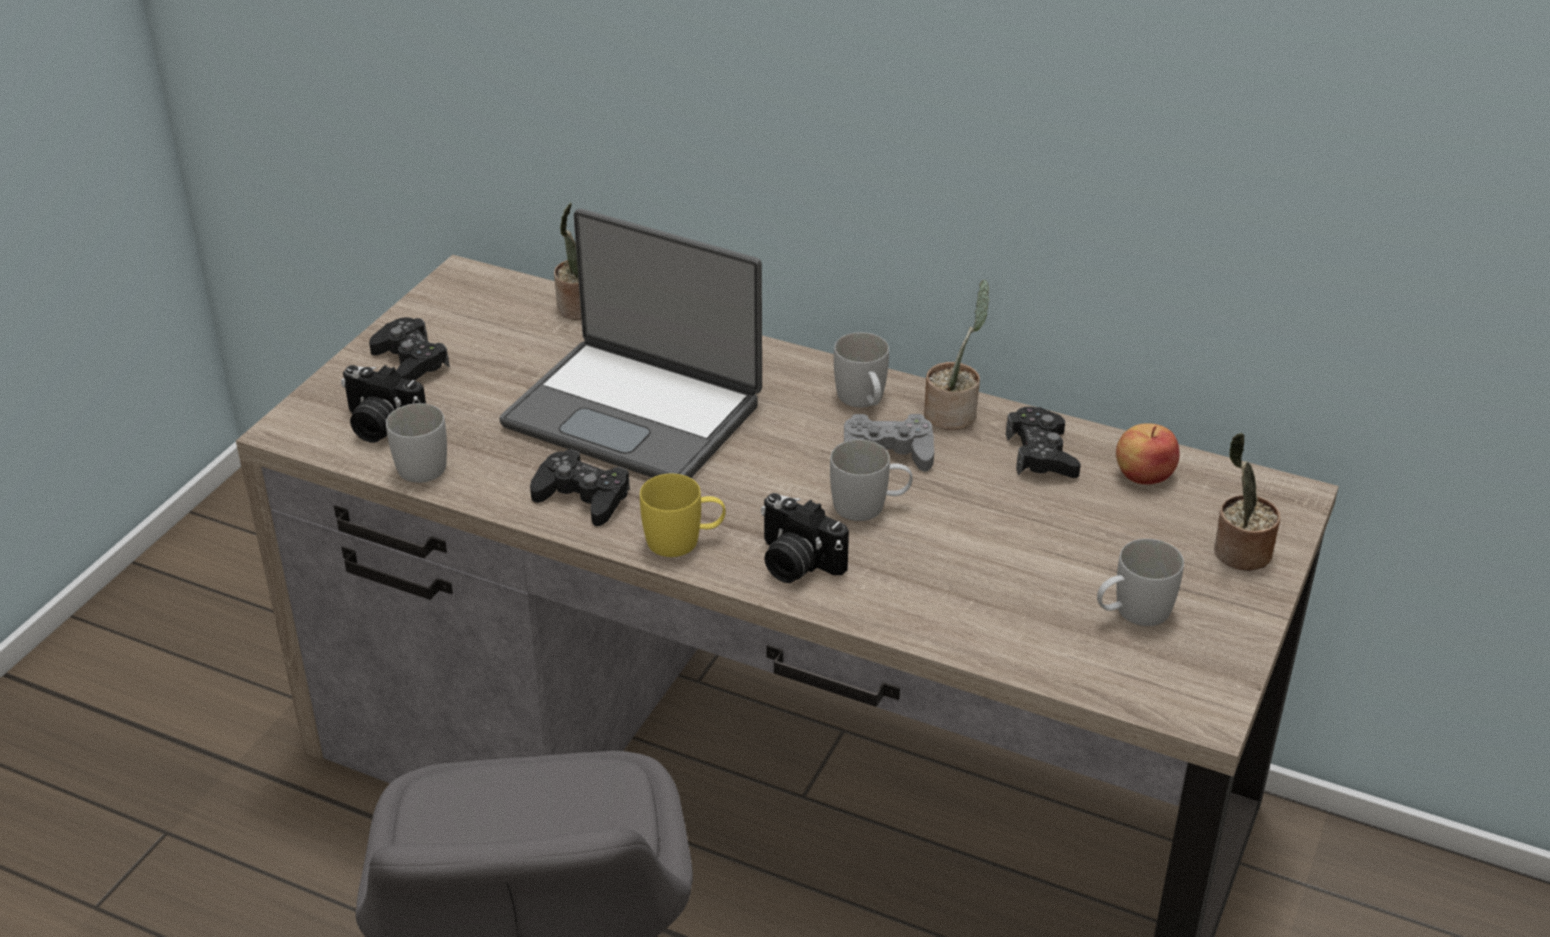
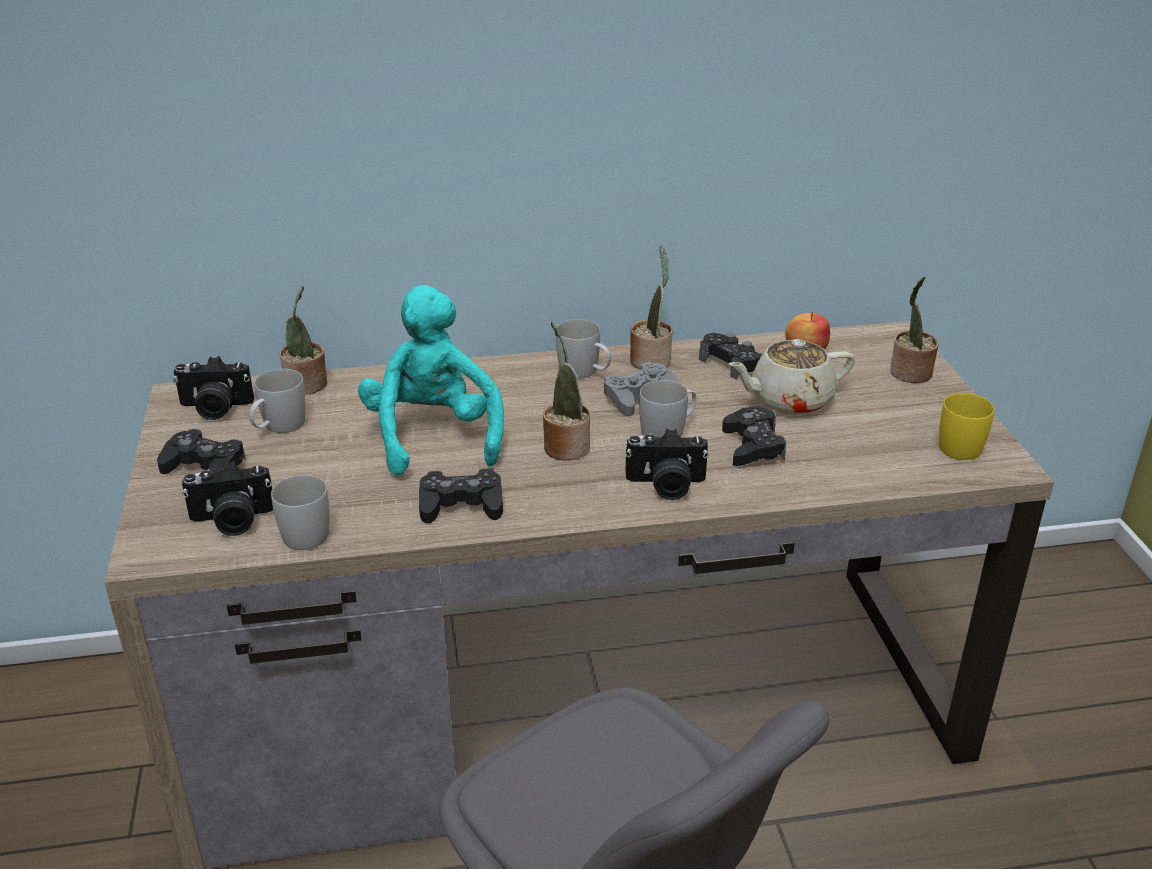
camera: 35 degrees left, 5 degrees down
laptop [499,208,762,478] -> turquoise plush toy [358,285,504,475]
yellow mug [640,474,726,557] -> yellow mug moved to [939,393,995,460]
white mug [1097,539,1184,626] -> white mug moved to [249,369,306,433]
none -> camera [173,356,254,420]
none -> potted plant [543,322,590,461]
none -> black game controller [722,406,786,466]
none -> beige teapot [728,339,855,415]

